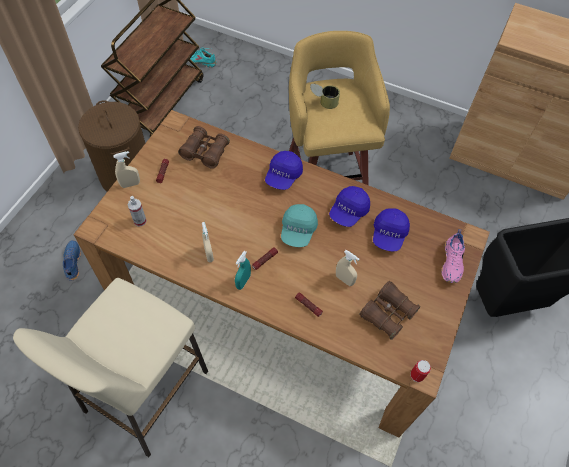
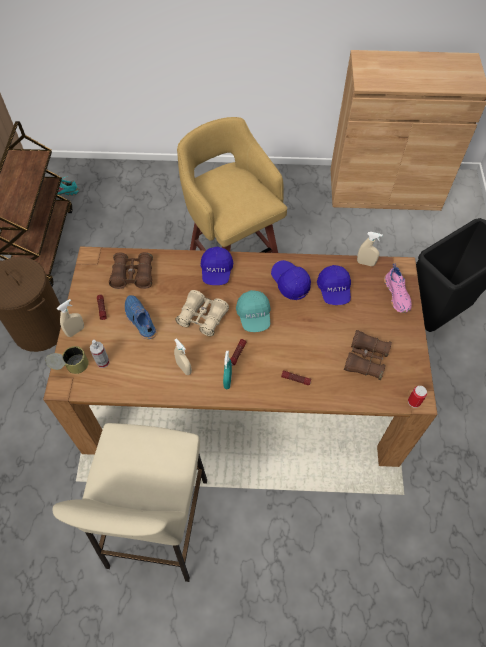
camera: 20 degrees left, 0 degrees up
blue shoe [63,240,81,281] -> blue shoe moved to [125,295,157,339]
can [310,84,340,109] -> can moved to [45,346,89,374]
blue cap [329,186,370,227] -> blue cap turned 135 degrees clockwise [271,260,311,300]
beige spray bottle [336,250,359,286] -> beige spray bottle moved to [357,232,383,266]
none -> beige binoculars [175,290,229,336]

